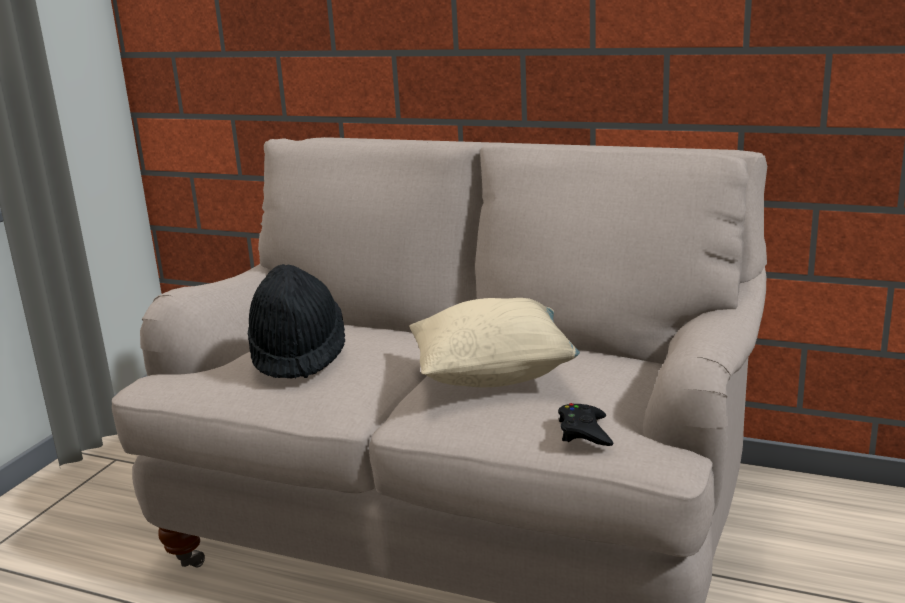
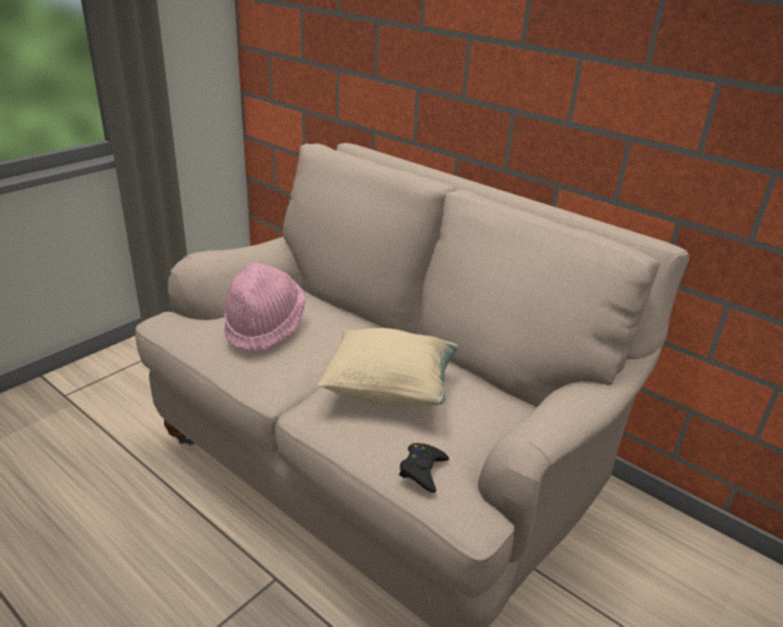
camera: 15 degrees right, 10 degrees up
black hat [248,264,345,379] -> pink hat [224,263,305,353]

